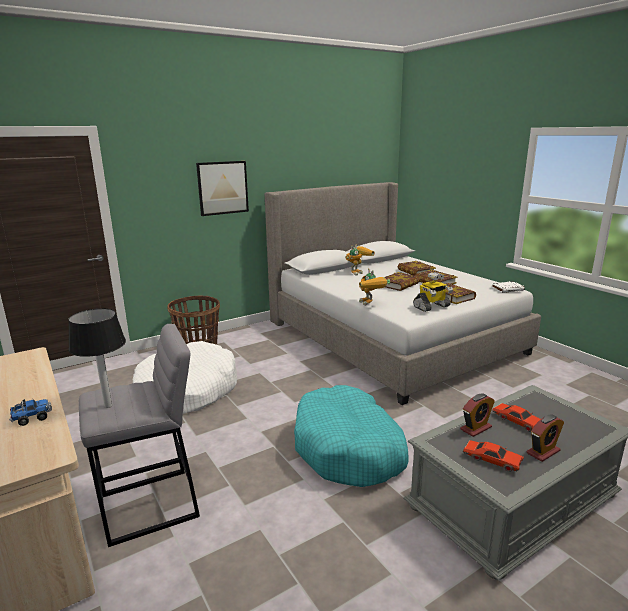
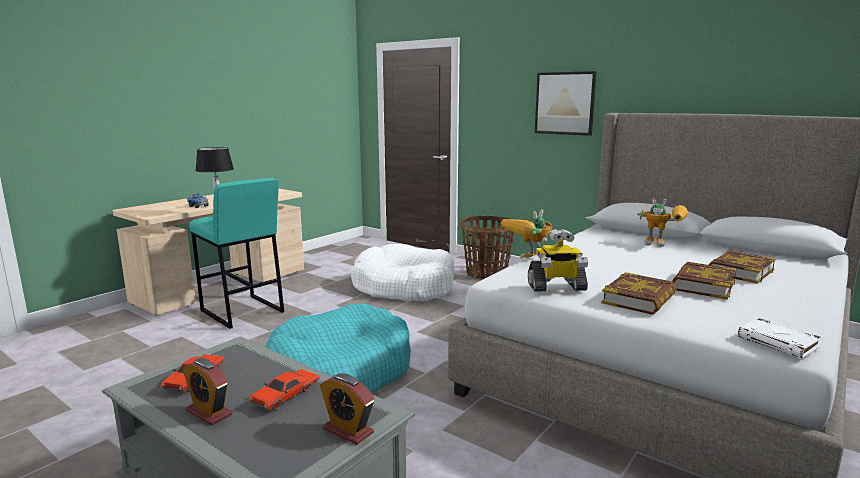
camera: 70 degrees right, 5 degrees down
grey stool [79,324,200,547] -> turquoise stool [189,178,284,329]
book [384,272,420,291] -> none
toy robot [413,272,453,312] -> toy robot turned 45 degrees counterclockwise [528,229,588,292]
alarm clock [461,393,495,437] -> alarm clock moved to [320,373,374,445]

